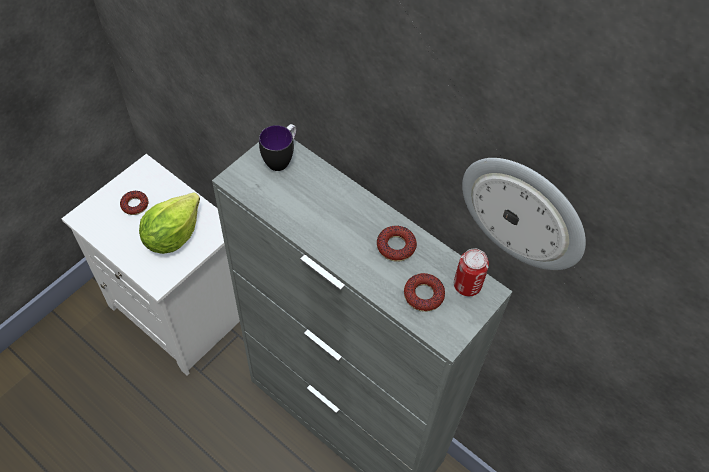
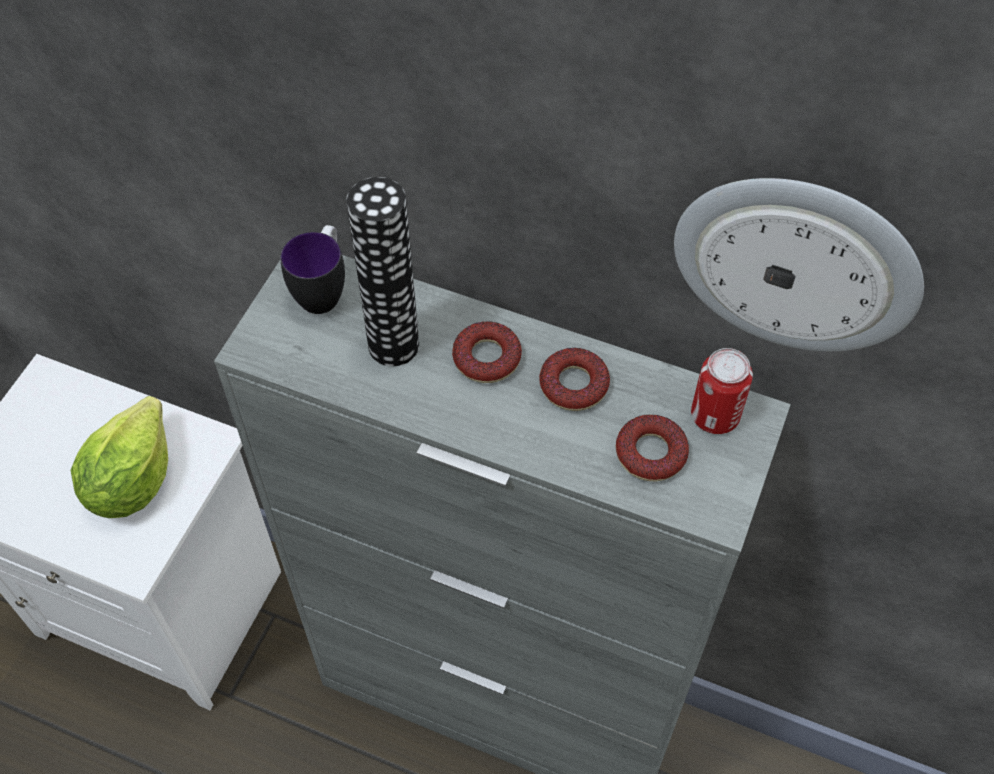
camera: 15 degrees left, 0 degrees up
donut [120,191,149,215] -> donut moved to [452,321,522,383]
none -> vase [346,177,419,366]

